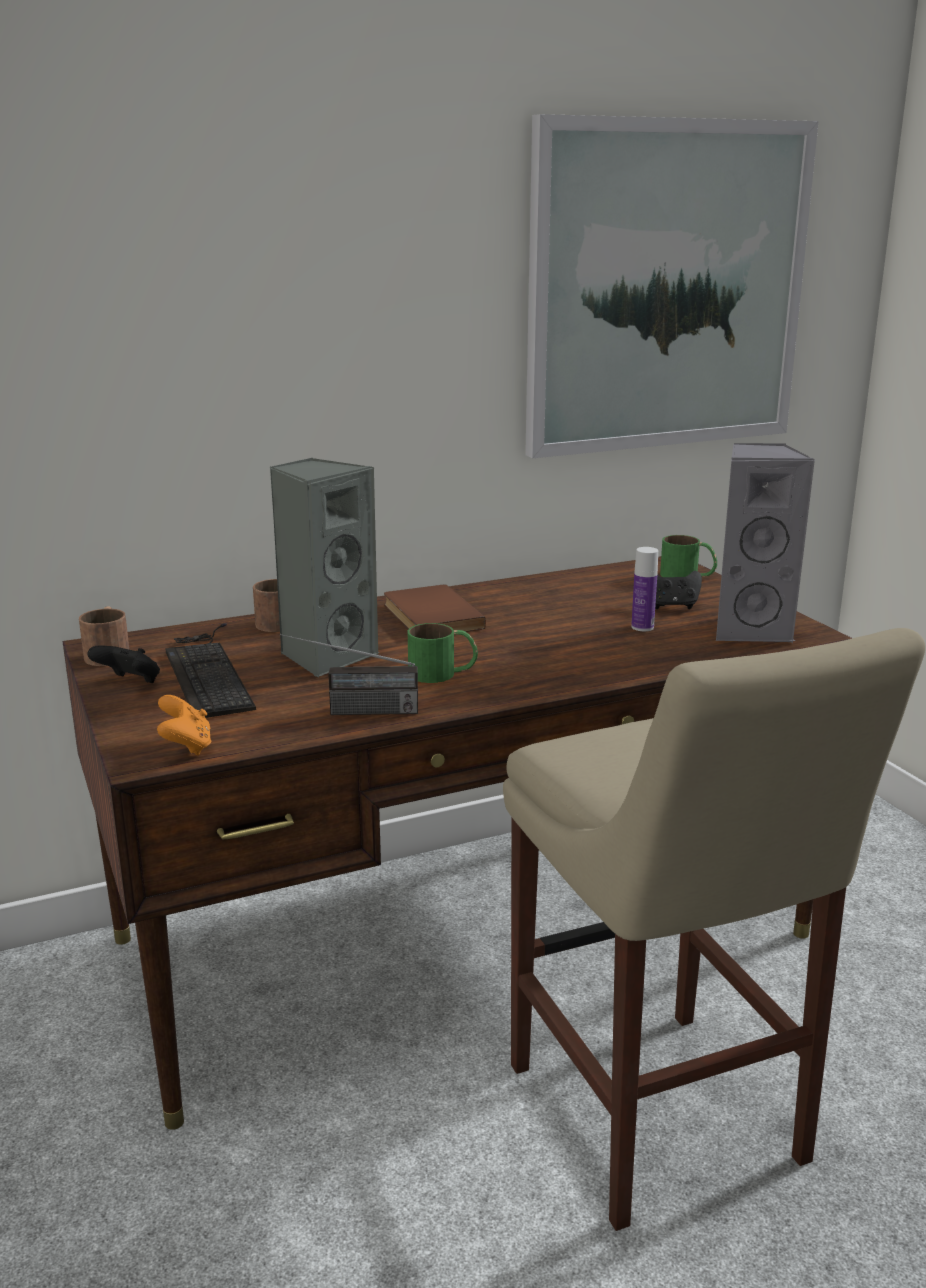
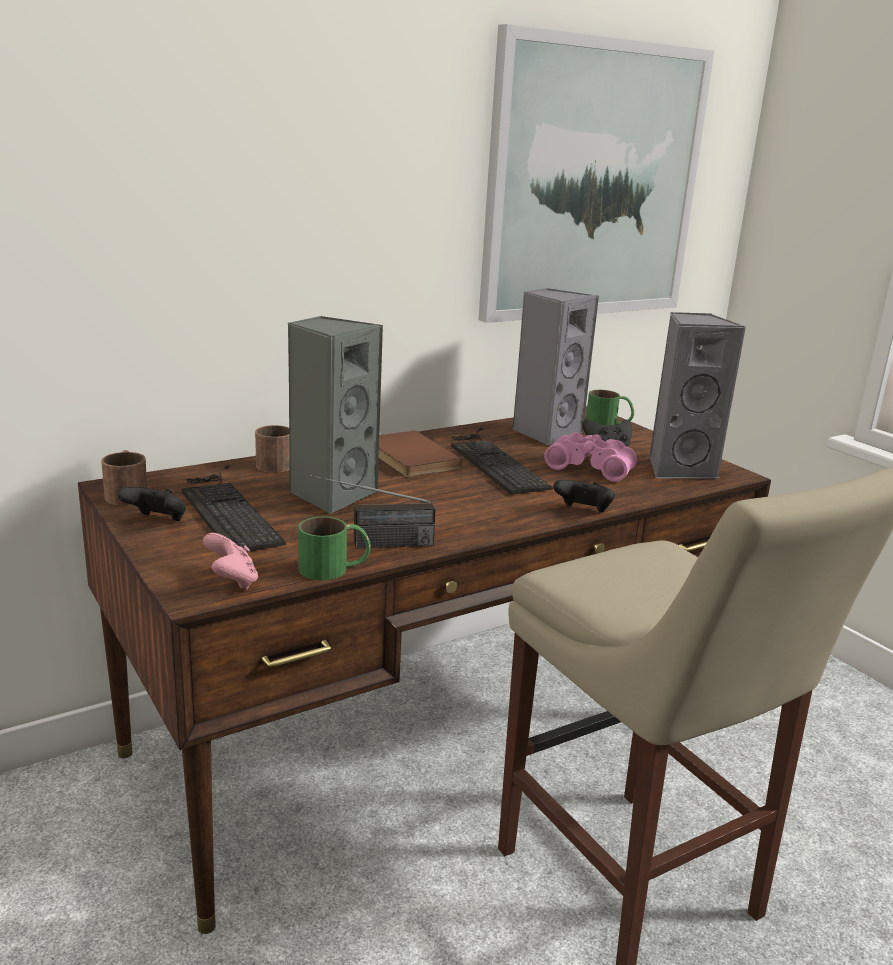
camera: 10 degrees left, 0 degrees up
orange game controller [157,695,211,756] -> pink game controller [203,533,258,590]
green mug [408,623,478,683] -> green mug moved to [298,516,371,580]
bottle [631,547,658,631] -> pink binoculars [544,432,637,482]
none -> keyboard [451,427,552,495]
none -> grey speaker [512,288,599,445]
none -> black game controller [553,480,615,512]

